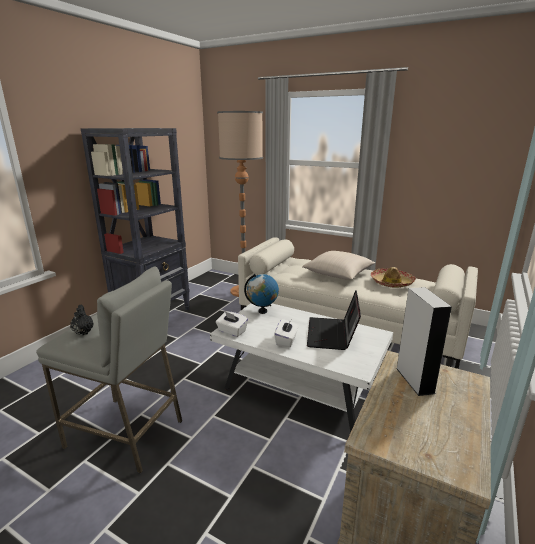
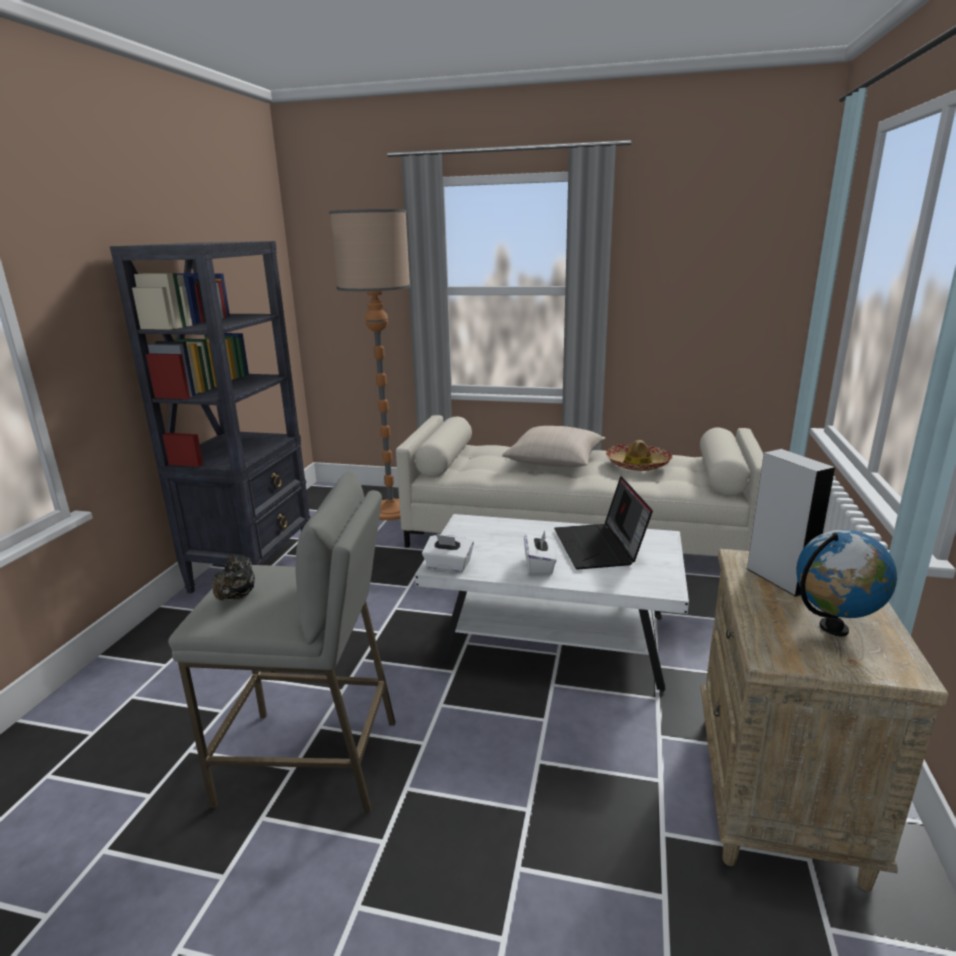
camera: 15 degrees left, 0 degrees up
black teapot [70,305,93,335] -> black teapot turned 135 degrees counterclockwise [212,554,255,600]
globe [244,274,279,314] -> globe moved to [796,530,897,637]

